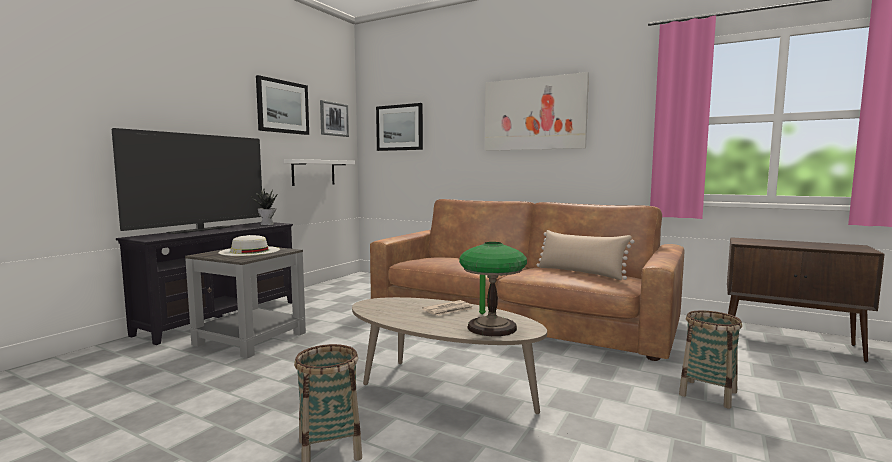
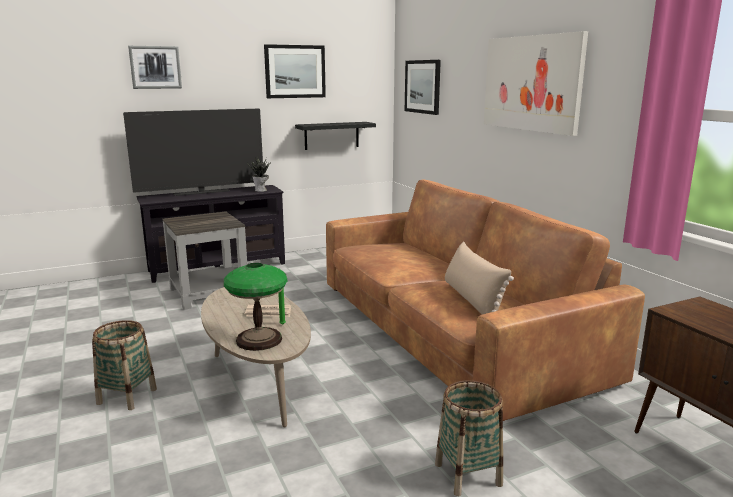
camera: 35 degrees right, 10 degrees up
white hat [218,235,280,256] -> none
white shelf [284,159,355,186] -> black shelf [295,122,376,150]
picture [320,100,349,137] -> picture moved to [128,46,182,89]

